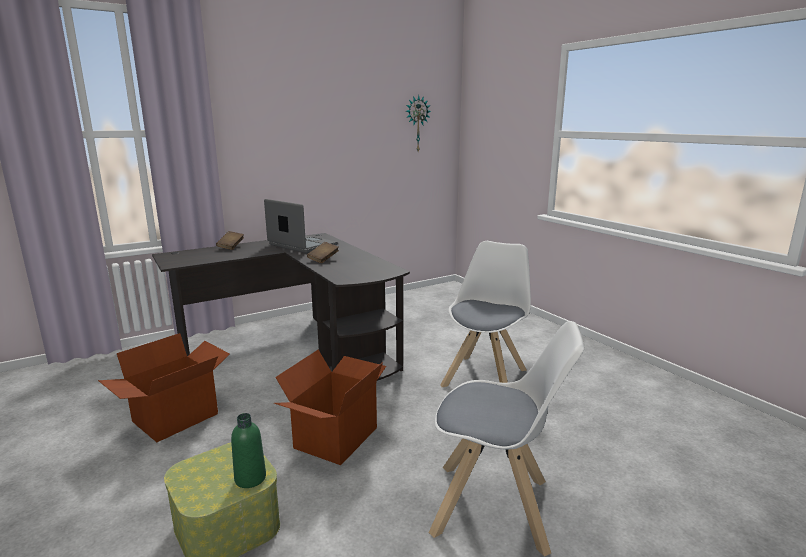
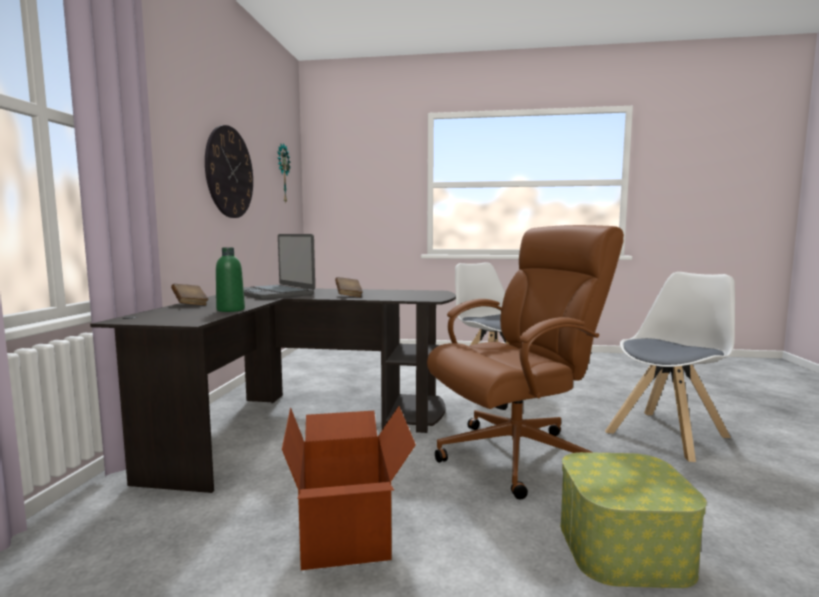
camera: 50 degrees left, 10 degrees down
green bottle [231,413,266,488] -> green bottle moved to [216,247,245,312]
laptop [264,199,337,253] -> laptop turned 120 degrees counterclockwise [243,234,315,300]
cardboard box [274,350,386,465] -> brown office chair [427,225,624,499]
none -> wall clock [205,125,253,218]

